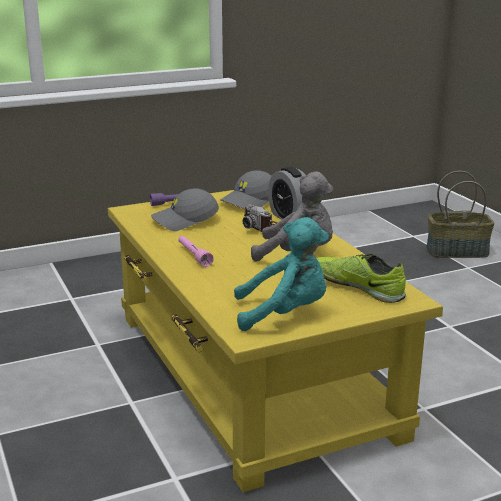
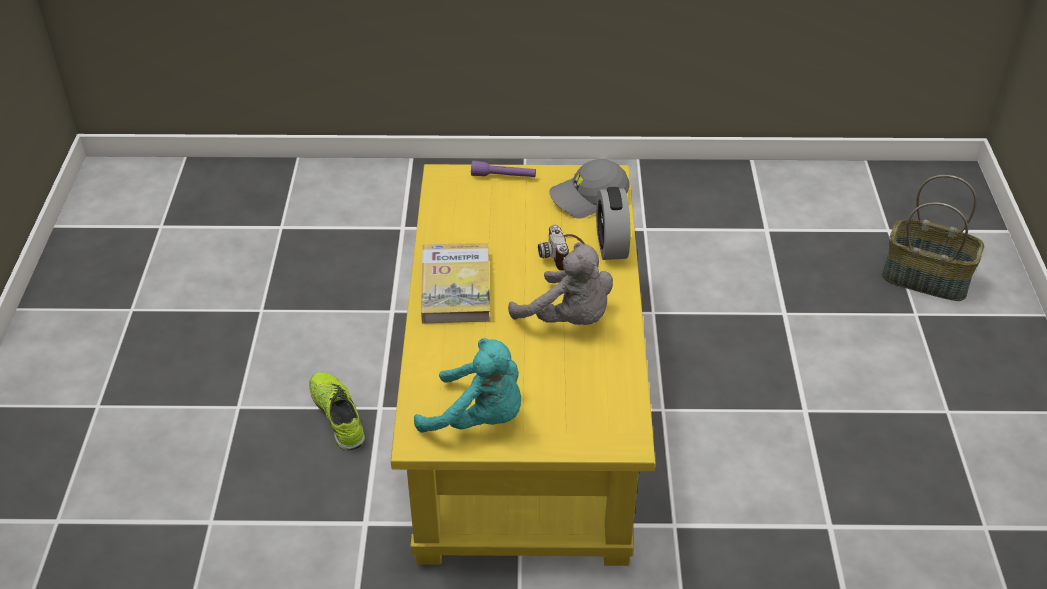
camera: 25 degrees right, 20 degrees up
grey cap [151,188,219,231] -> none
pink flashlight [178,236,214,267] -> book [421,243,491,324]
shoe [316,254,406,303] -> shoe moved to [309,372,365,451]

